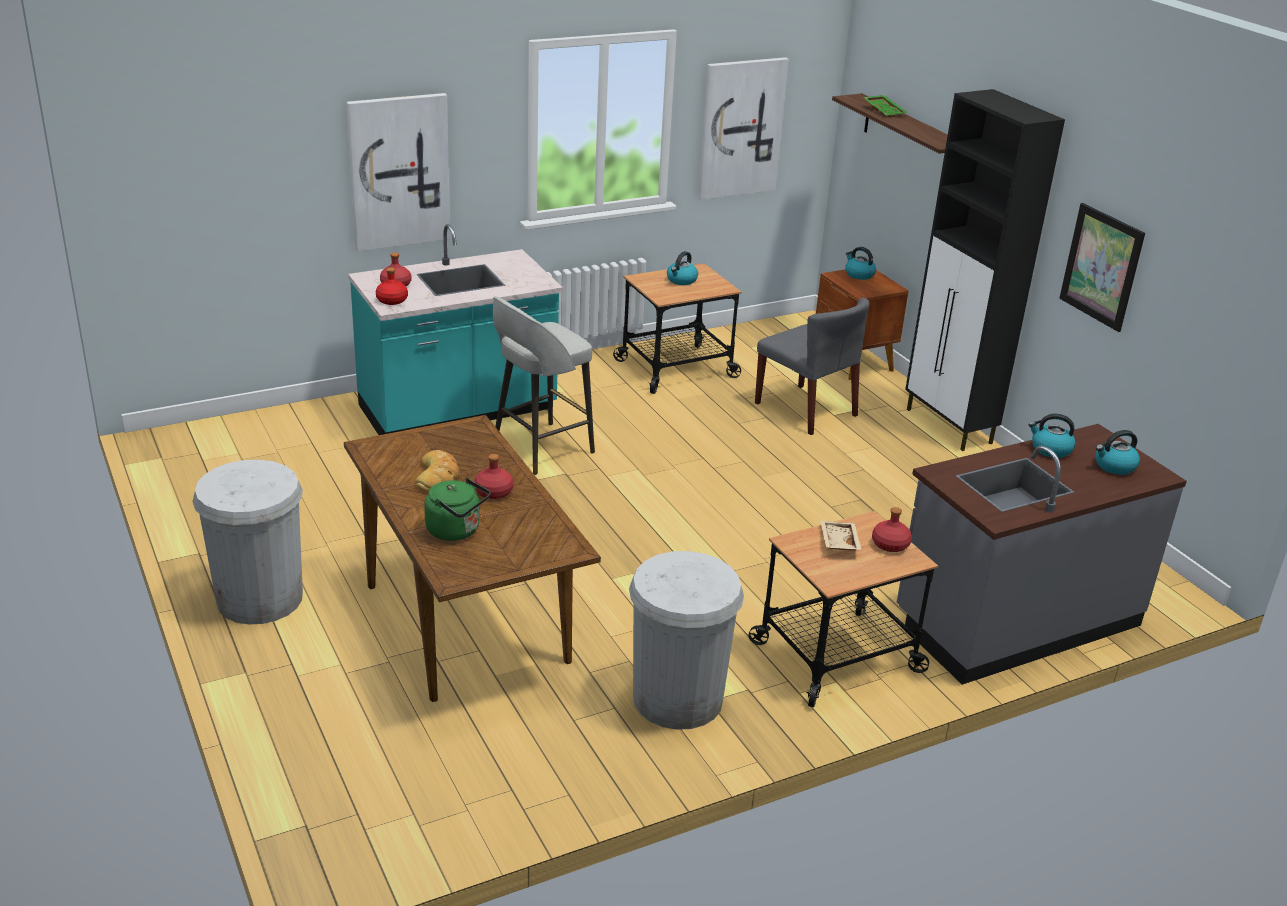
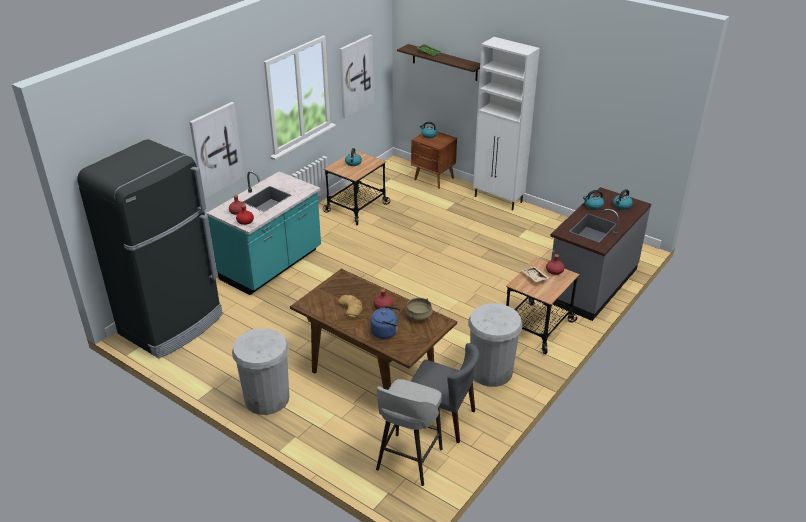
camera: 25 degrees left, 5 degrees up
green kettle [424,478,490,541] -> blue kettle [370,306,400,339]
grey stool [493,296,595,475] -> grey stool moved to [376,379,443,486]
grey chair [755,298,869,435] -> grey chair moved to [411,343,479,443]
black cabinet [905,89,1065,451] -> white cabinet [473,37,540,210]
picture [1059,203,1145,332] -> none
none -> black fridge [77,139,223,358]
none -> beige cooking pot [405,298,433,321]

